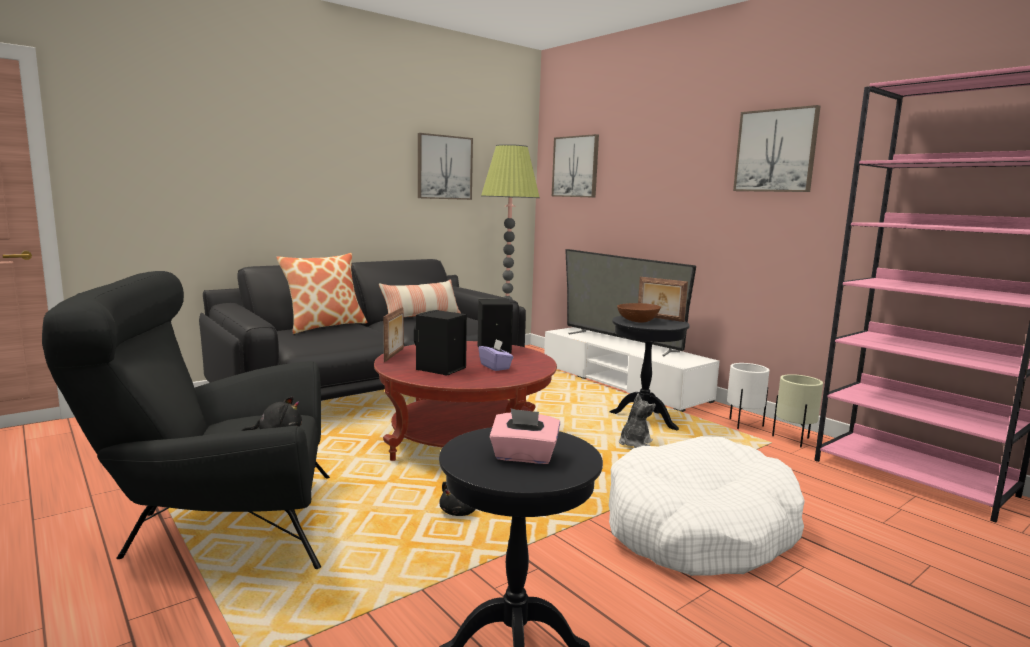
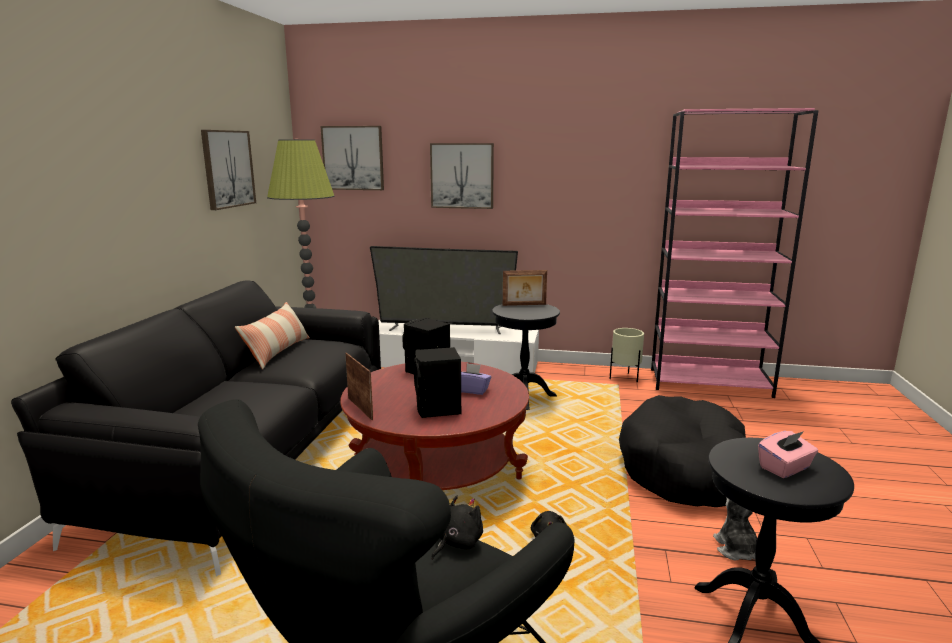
camera: 40 degrees left, 5 degrees up
pillow [276,253,367,334] -> none
white dog bed [609,436,805,576] -> black dog bed [619,395,746,507]
brown bowl [617,303,661,322] -> none
plush toy [619,394,656,448] -> plush toy moved to [713,498,757,560]
white planter [727,363,770,429] -> none
picture [733,105,821,192] -> picture moved to [430,143,494,209]

